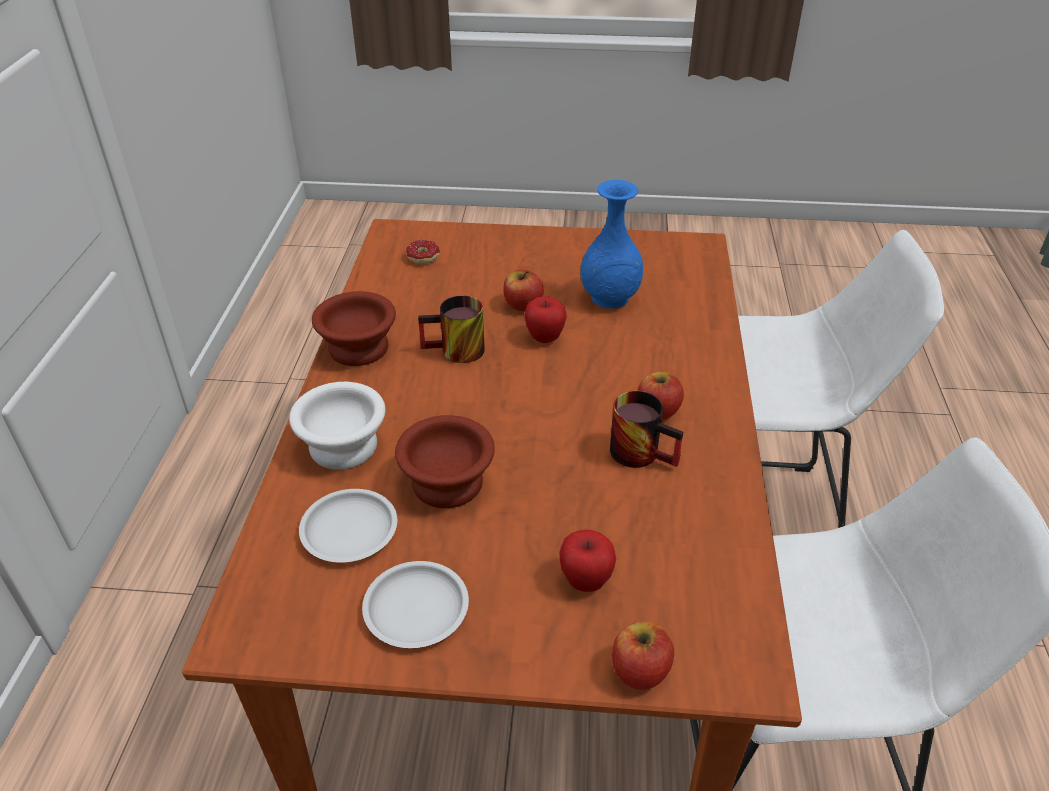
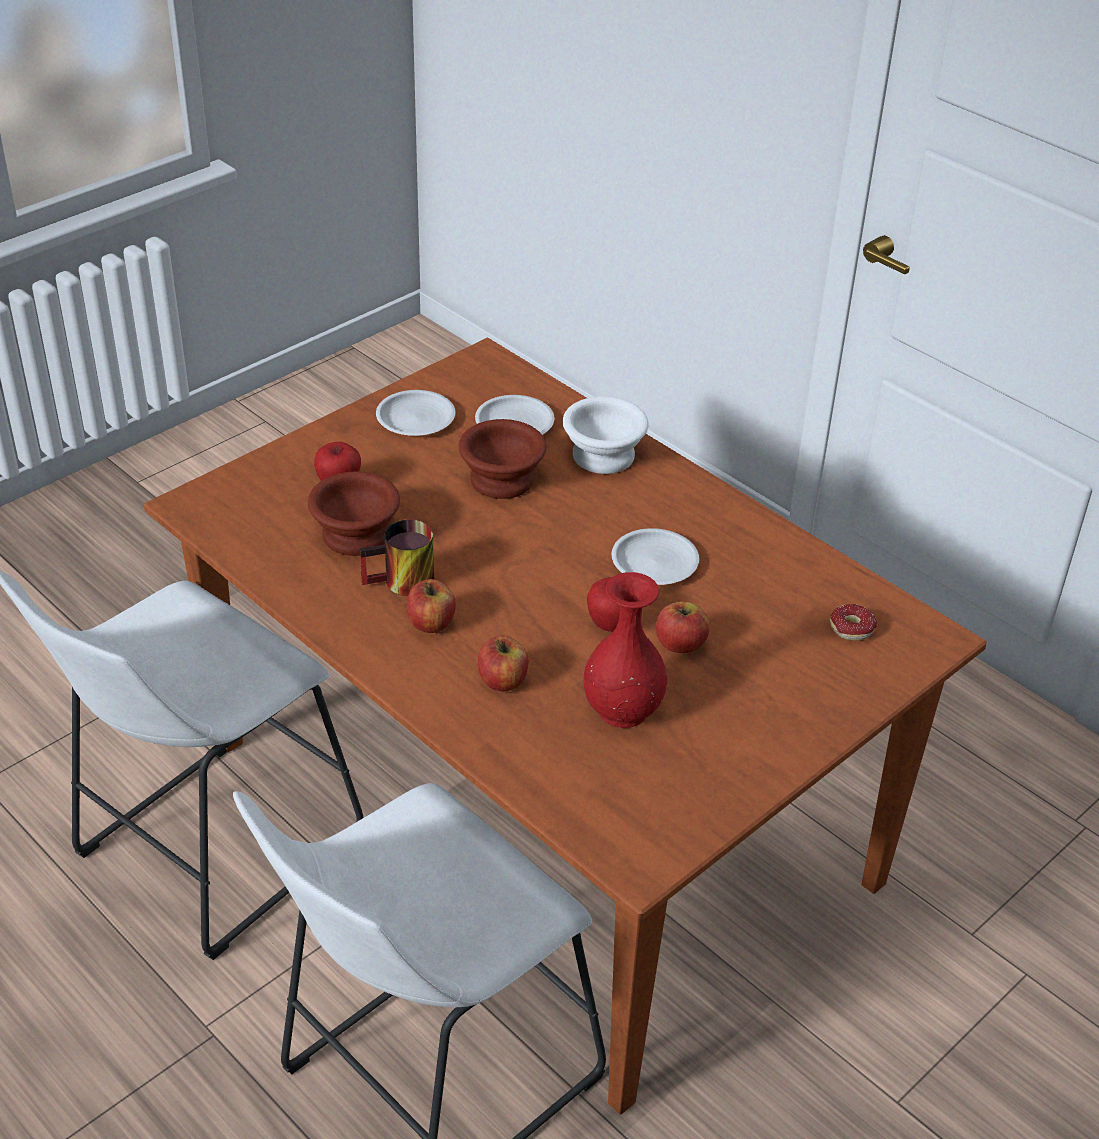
camera: 130 degrees right, 0 degrees up
brown bowl [312,291,396,366] -> brown bowl moved to [308,471,400,556]
mug [418,295,485,363] -> white plate [612,528,699,585]
blue vase [580,180,643,309] -> red vase [583,572,667,728]
apple [612,622,674,690] -> apple moved to [478,635,528,692]

